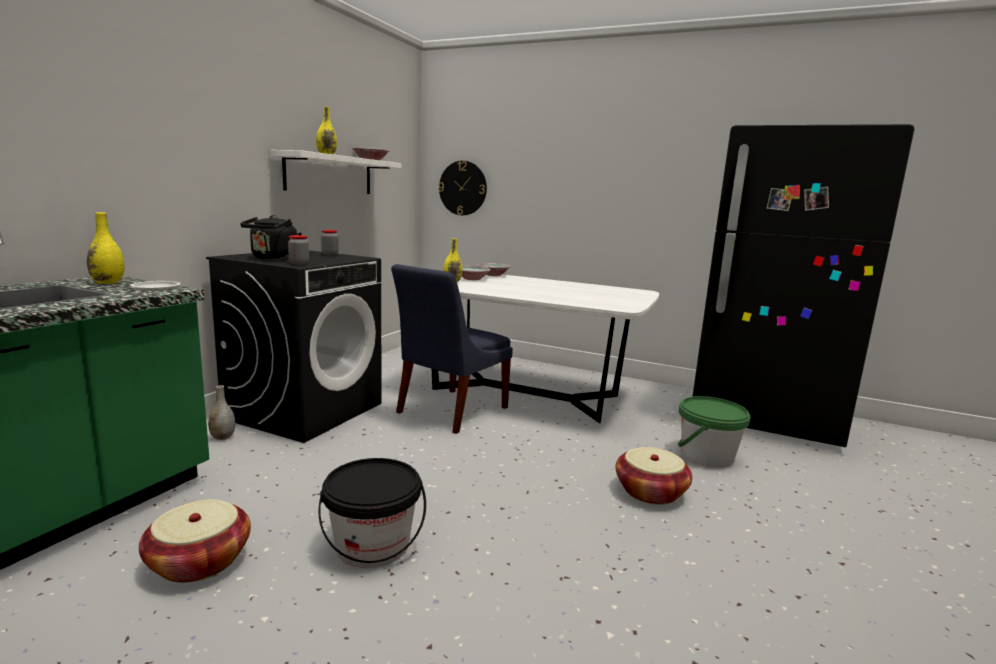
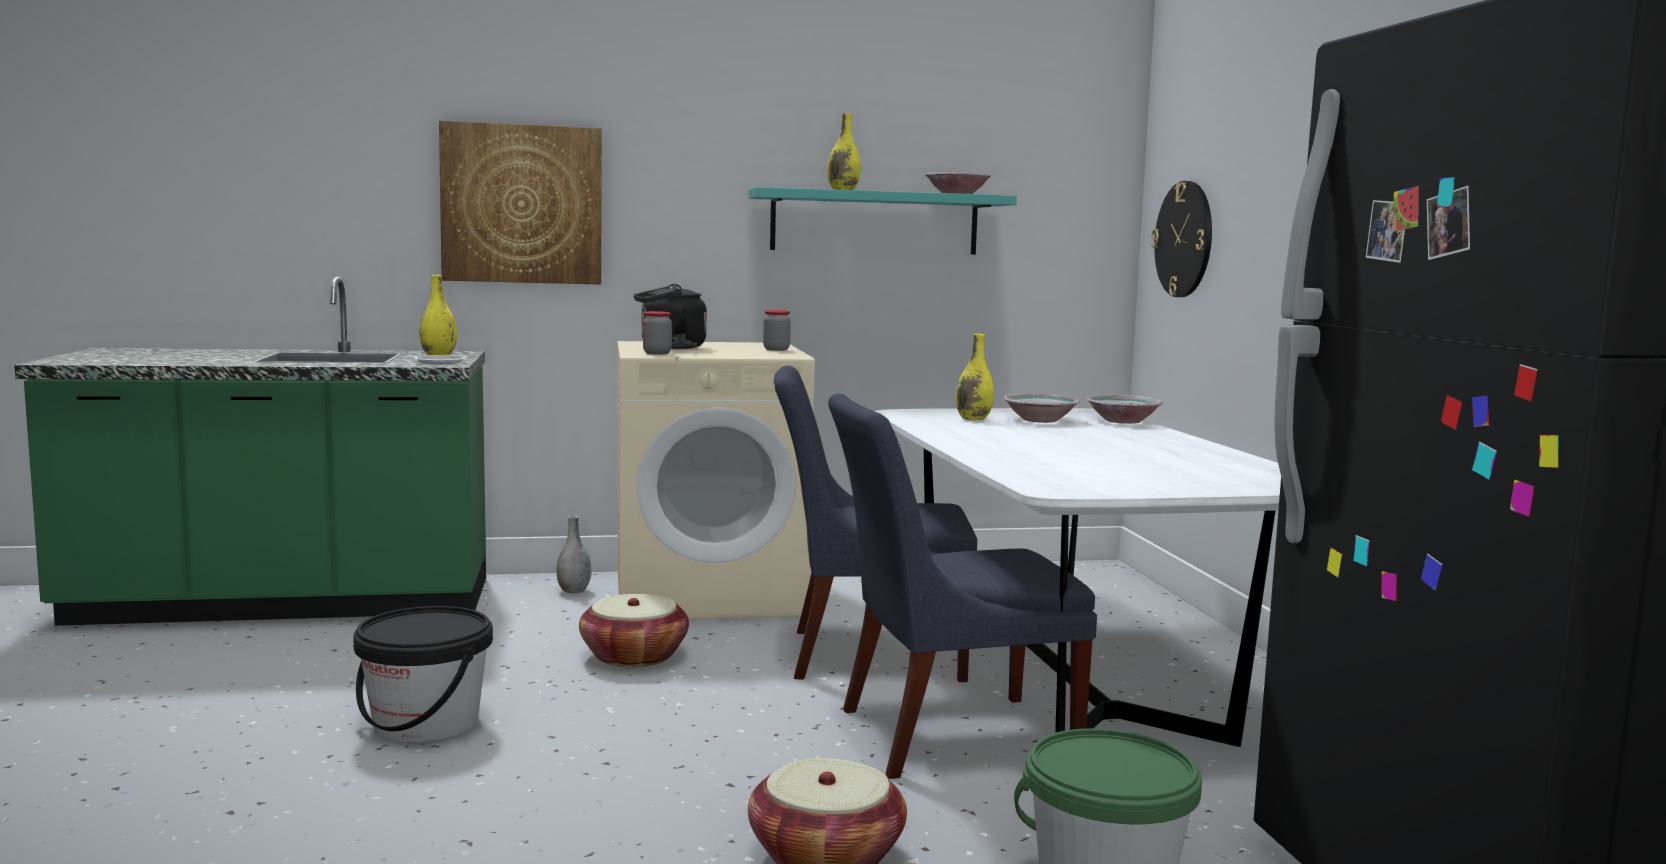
camera: 55 degrees right, 5 degrees down
basket [139,499,251,583] -> basket moved to [579,594,689,667]
black washing machine [206,250,381,443] -> beige washing machine [617,341,815,620]
white shelf [271,150,402,194] -> turquoise shelf [749,187,1017,255]
none -> picture [439,121,602,285]
none -> blue chair [828,394,1097,779]

